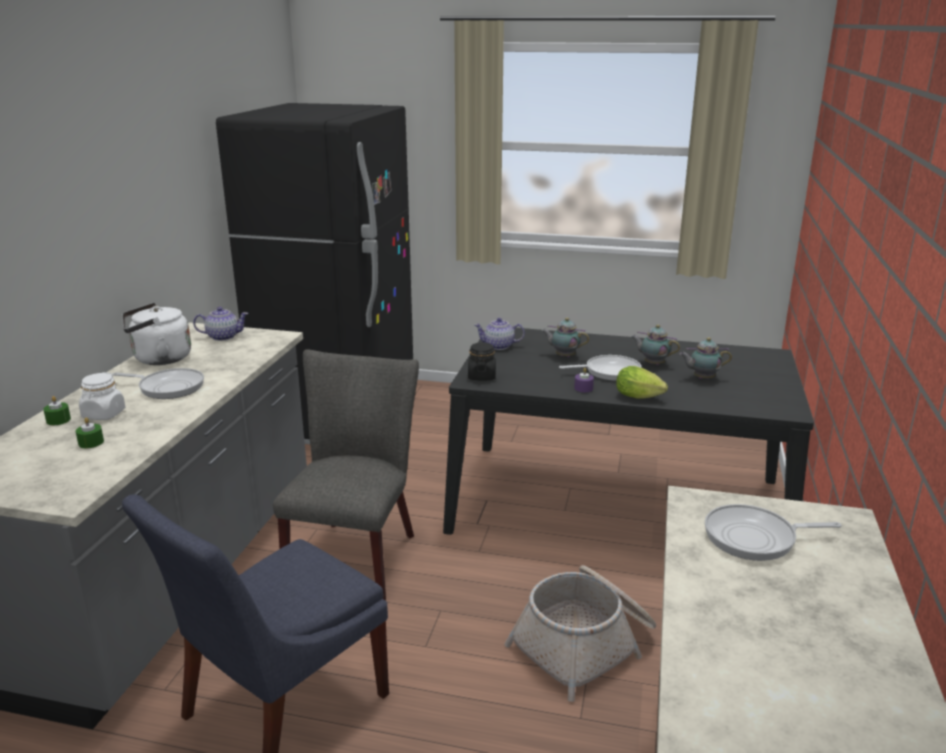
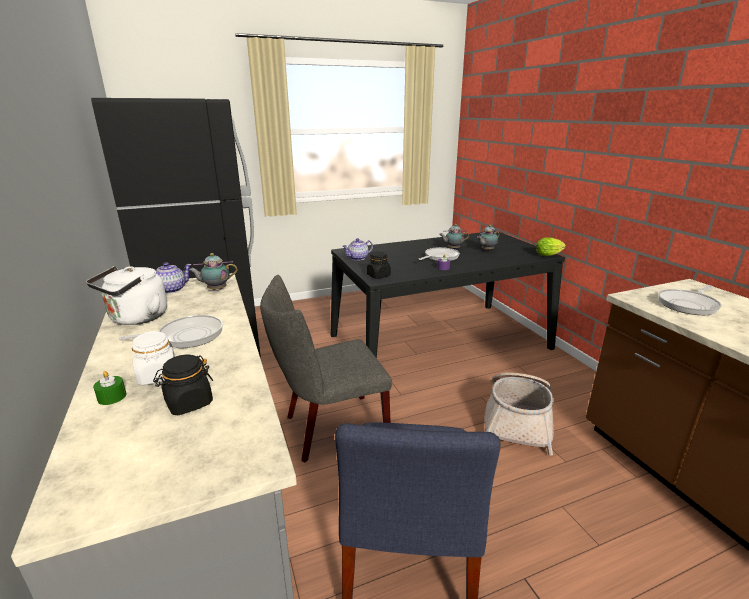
camera: 35 degrees left, 0 degrees up
green candle [76,417,104,449] -> black jar [153,355,213,415]
grey chair [273,350,419,600] -> grey chair turned 90 degrees counterclockwise [260,275,392,463]
teapot [542,318,589,357] -> teapot moved to [189,253,238,290]
lettuce [616,366,668,399] -> lettuce moved to [536,237,566,256]

